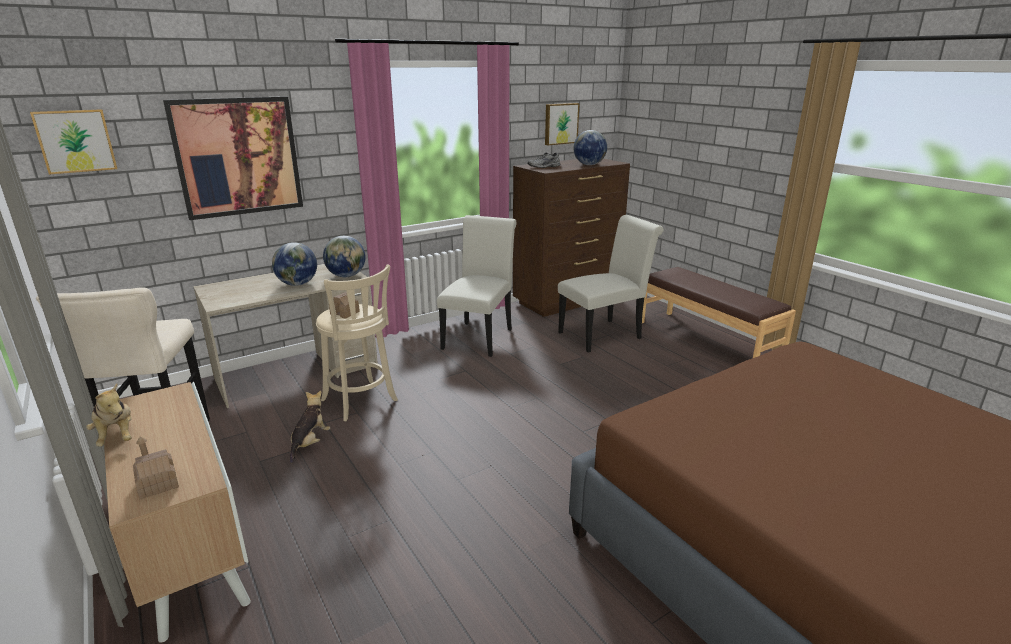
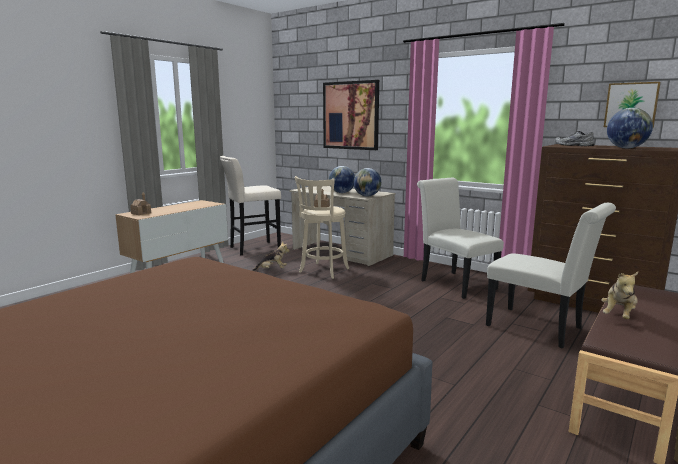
camera: 70 degrees right, 10 degrees down
picture [30,109,117,175] -> none
plush toy [86,383,132,447] -> plush toy moved to [601,272,638,319]
white chair [437,215,517,357] -> white chair turned 120 degrees counterclockwise [417,178,504,299]

